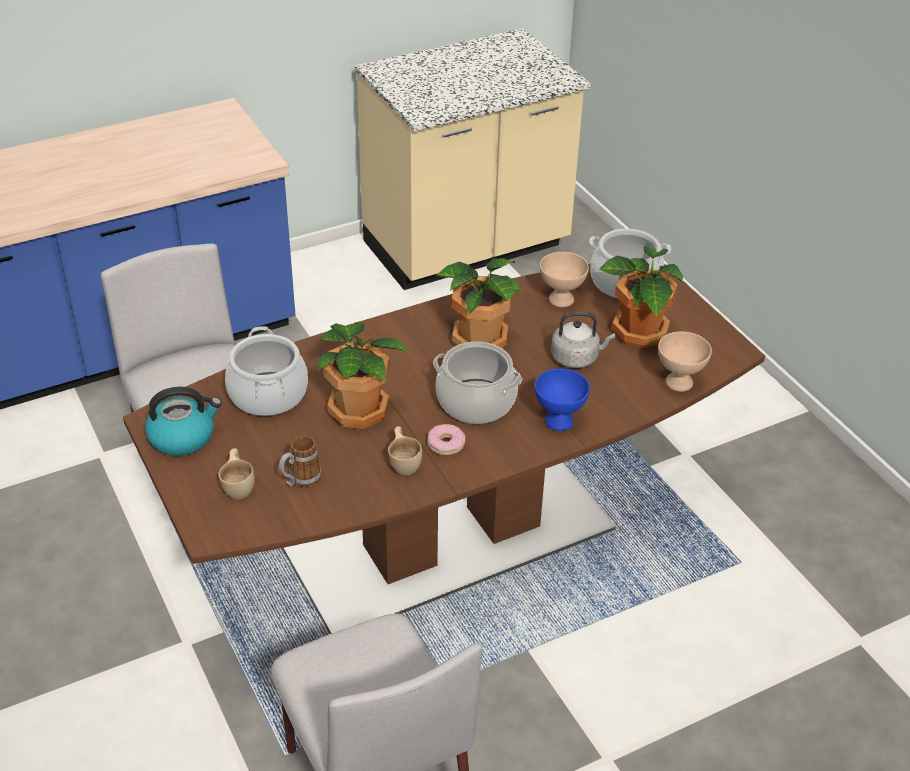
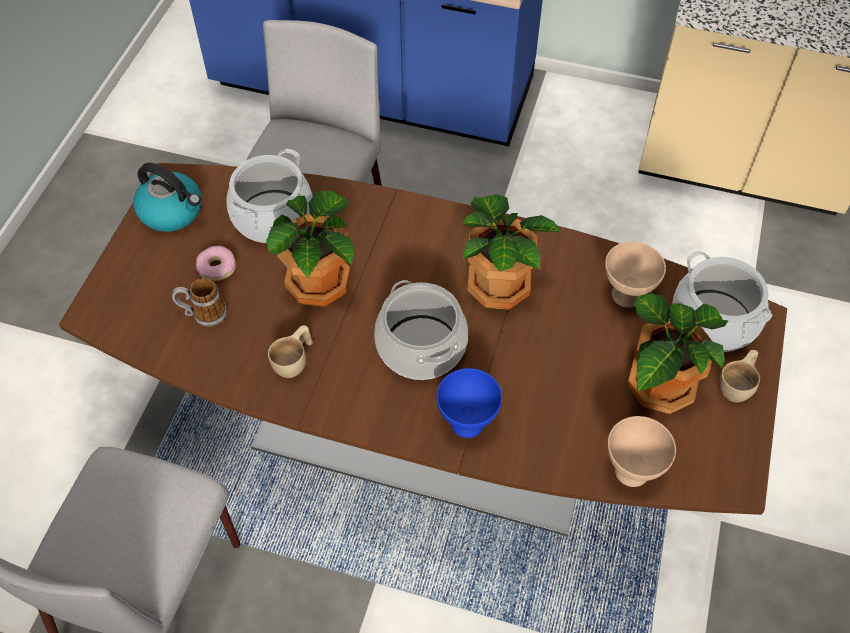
camera: 45 degrees right, 15 degrees up
beige cup [218,448,255,499] -> beige cup moved to [719,350,760,402]
donut [428,424,465,455] -> donut moved to [196,246,236,281]
grey kettle [551,312,615,368] -> none

